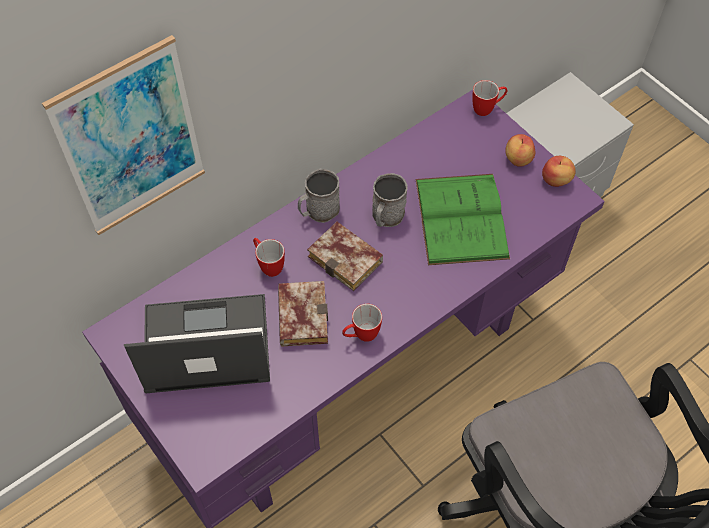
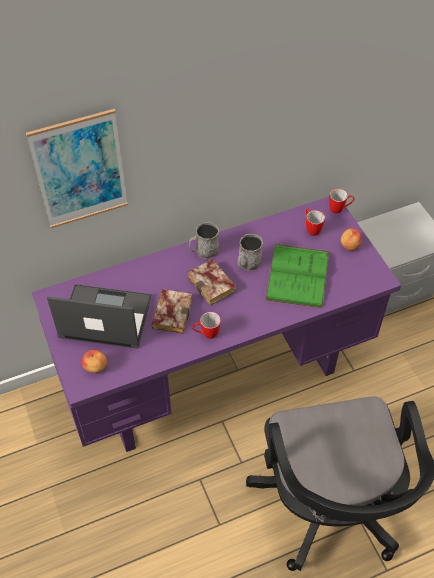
camera: 15 degrees right, 5 degrees down
mug [253,238,285,277] -> mug moved to [306,209,325,236]
apple [542,156,576,187] -> apple moved to [82,350,107,373]

